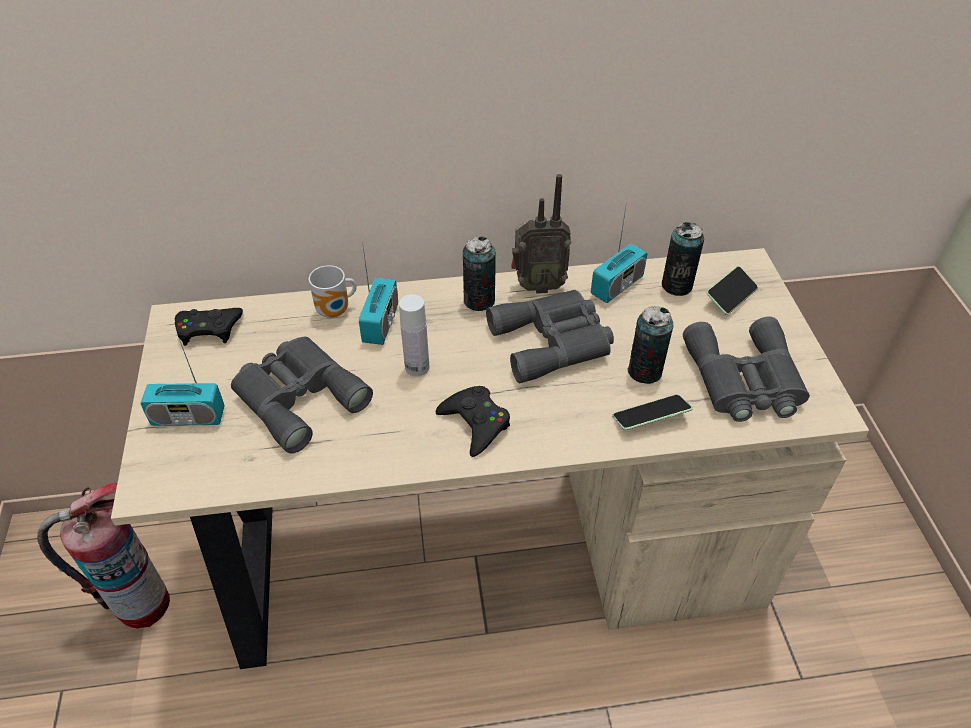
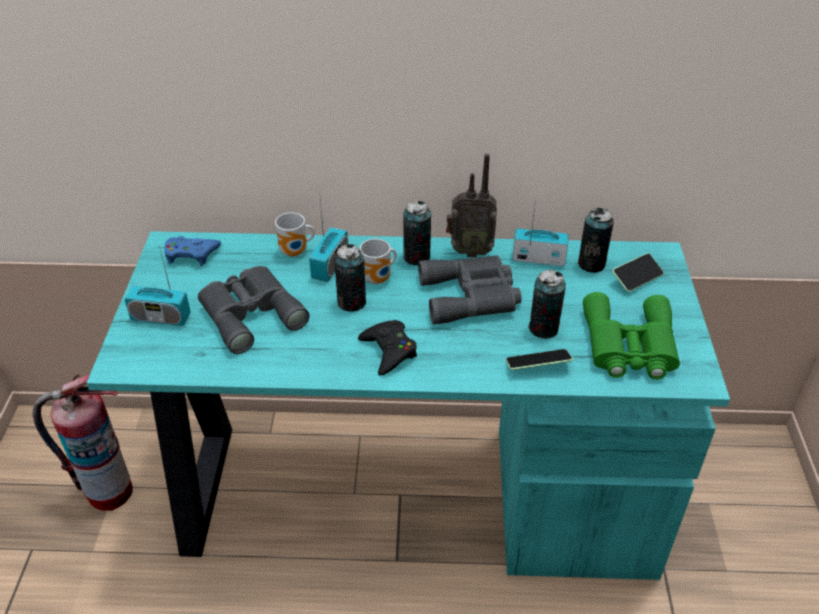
camera: 10 degrees right, 5 degrees down
beige desk [111,248,869,669] -> turquoise desk [86,231,730,580]
black game controller [175,308,243,346] -> blue game controller [165,236,221,266]
white bottle [399,294,429,377] -> can [334,244,366,312]
radio [591,202,648,303] -> radio turned 135 degrees counterclockwise [512,199,569,266]
grey binoculars [683,317,810,422] -> green binoculars [583,292,680,380]
none -> mug [360,239,397,284]

